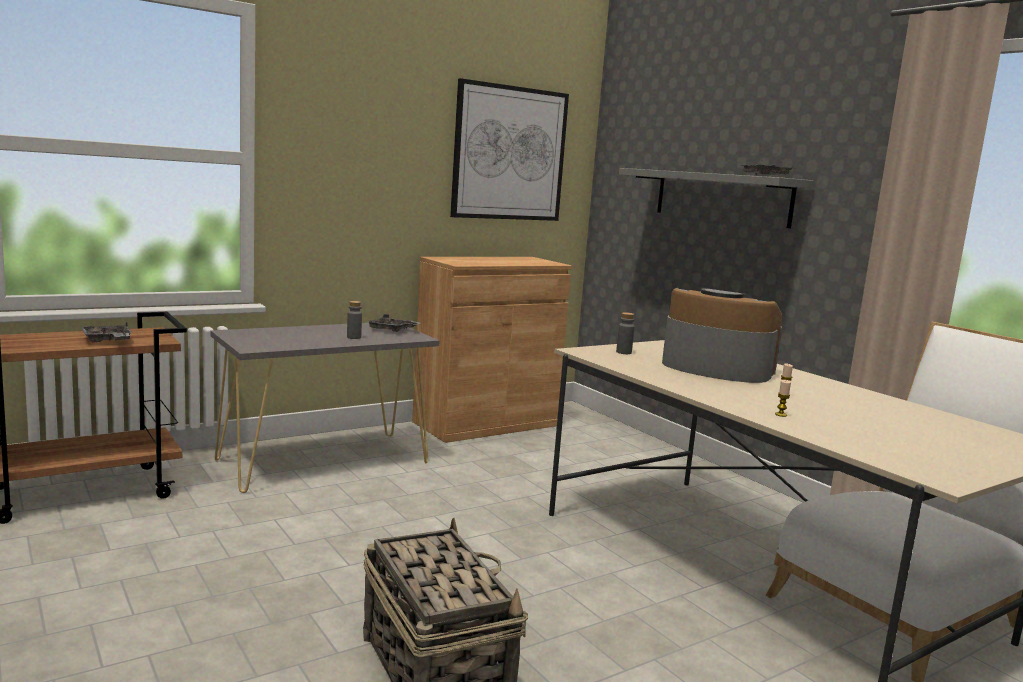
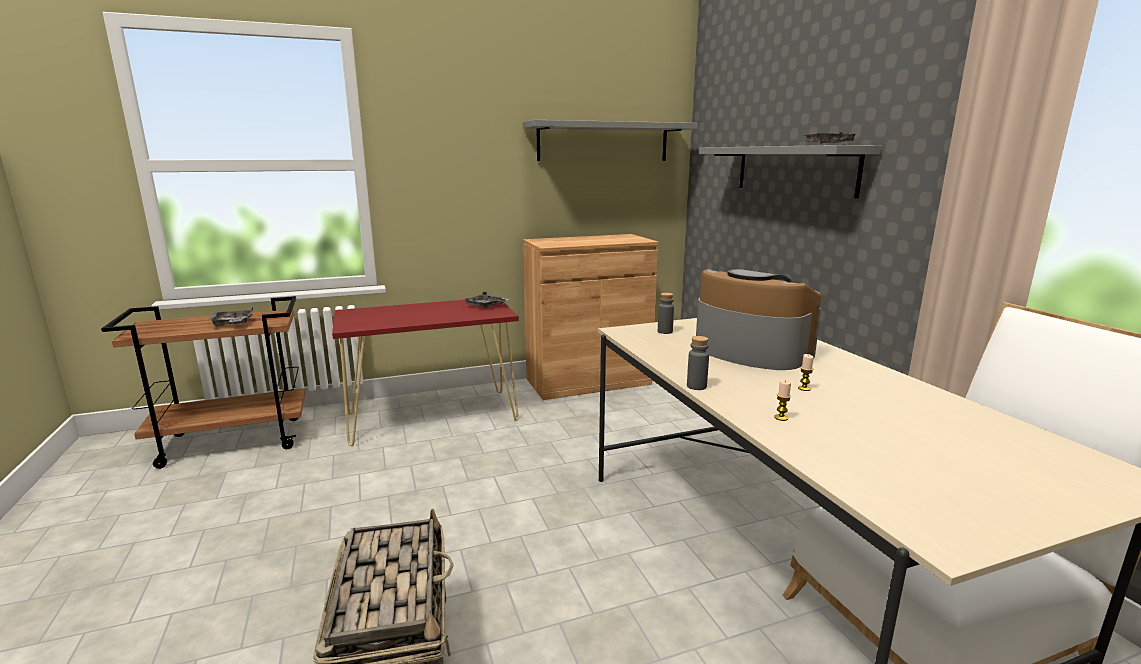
camera: 15 degrees right, 5 degrees up
grey console table [211,323,440,493] -> red console table [332,300,519,446]
grey bottle [347,301,362,339] -> grey bottle moved to [687,336,709,390]
picture [450,78,569,221] -> grey shelf [523,120,698,161]

